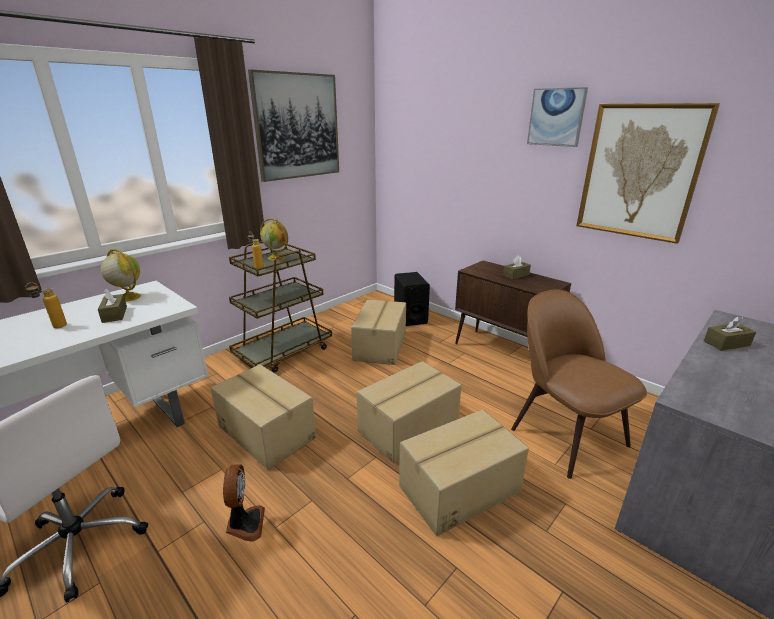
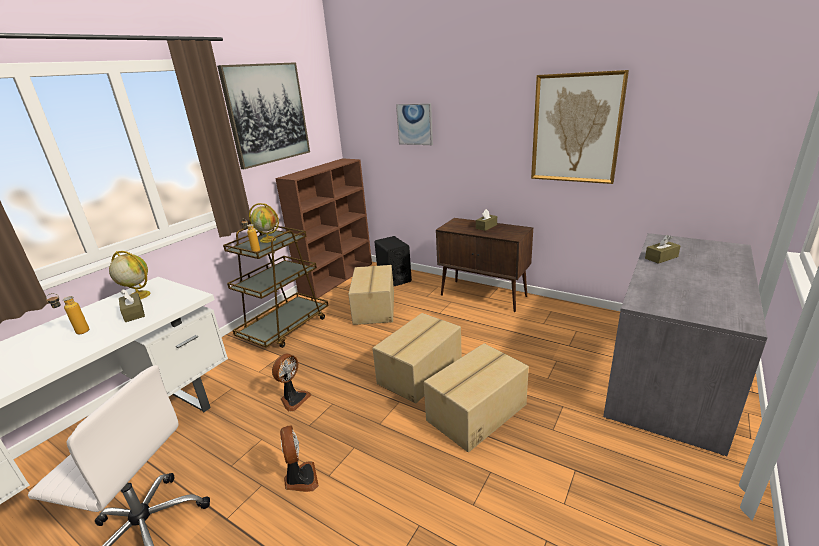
camera: 10 degrees left, 0 degrees up
cardboard box [211,365,316,469] -> fan [272,354,311,412]
brown chair [511,290,647,479] -> none
picture [527,87,588,147] -> picture moved to [396,103,433,145]
none -> brown bookcase [275,158,372,299]

